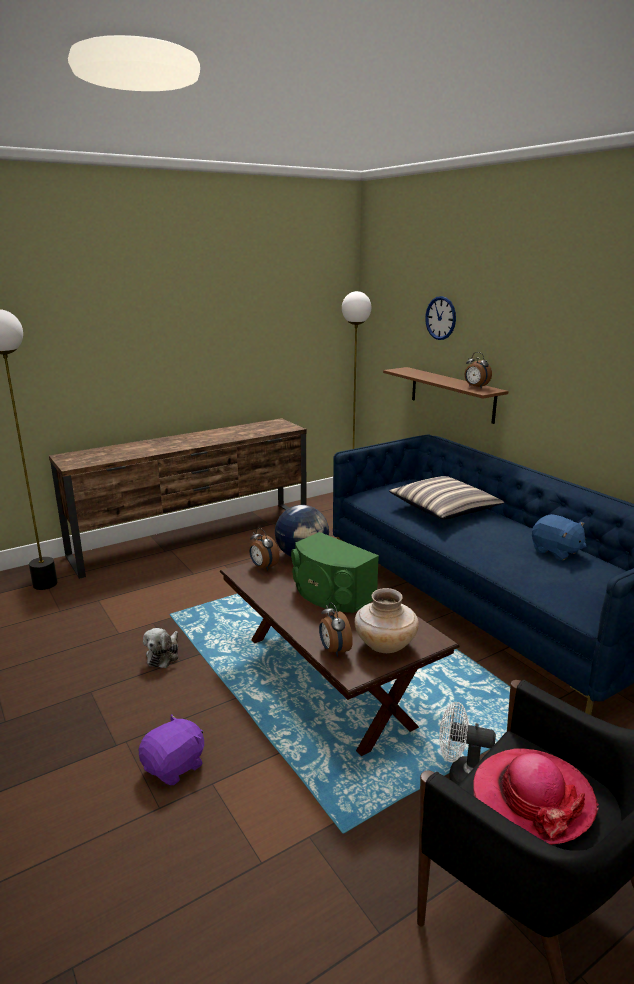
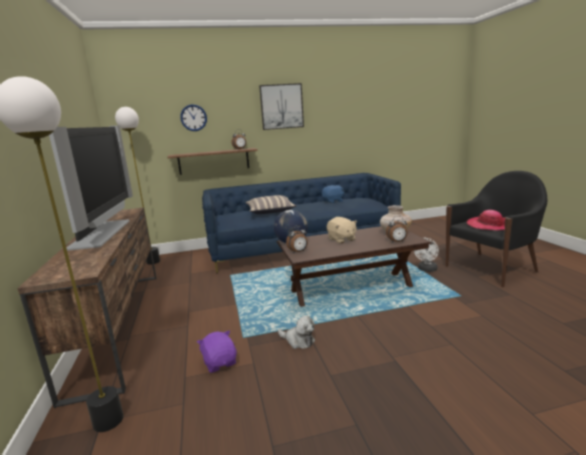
camera: 70 degrees left, 5 degrees down
purple plush toy [138,714,204,785] -> purple plush toy moved to [197,331,237,373]
green speaker [291,532,379,613] -> beige plush toy [327,217,357,244]
none -> television [49,125,133,251]
none -> picture [259,83,304,130]

